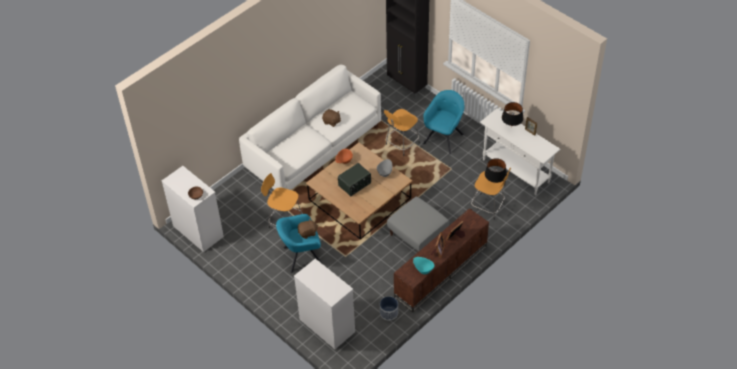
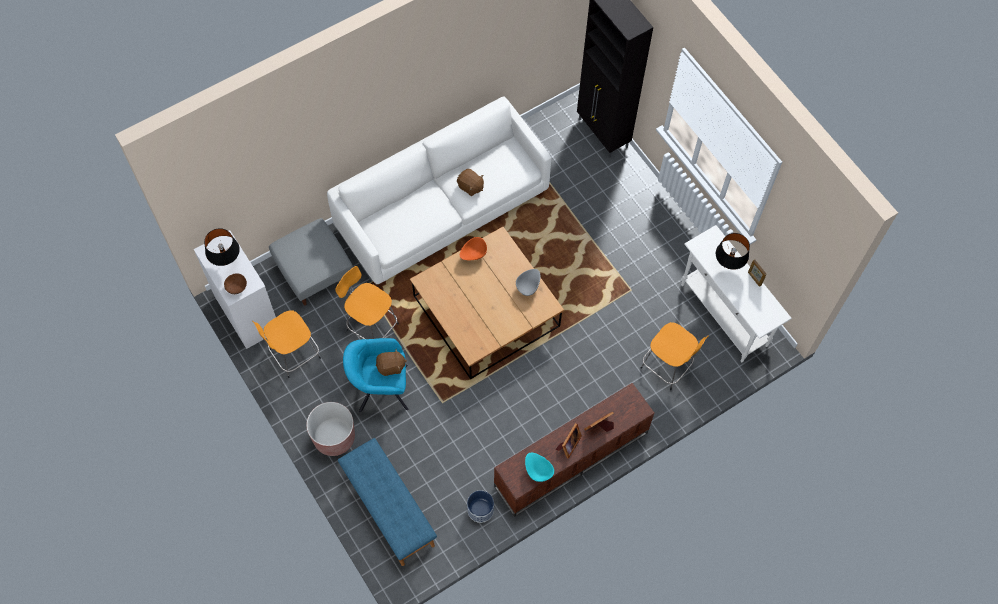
camera: 10 degrees right, 15 degrees up
white dresser [294,258,355,349] -> blue bench [338,438,437,566]
radio [338,163,371,196] -> none
orange stool [384,109,420,156] -> orange stool moved to [253,310,321,378]
grey ottoman [387,197,449,252] -> grey ottoman moved to [269,218,353,306]
turquoise armchair [423,90,464,155] -> none
black table lamp [485,158,507,183] -> black table lamp moved to [204,228,240,266]
none -> brown planter [306,402,355,456]

